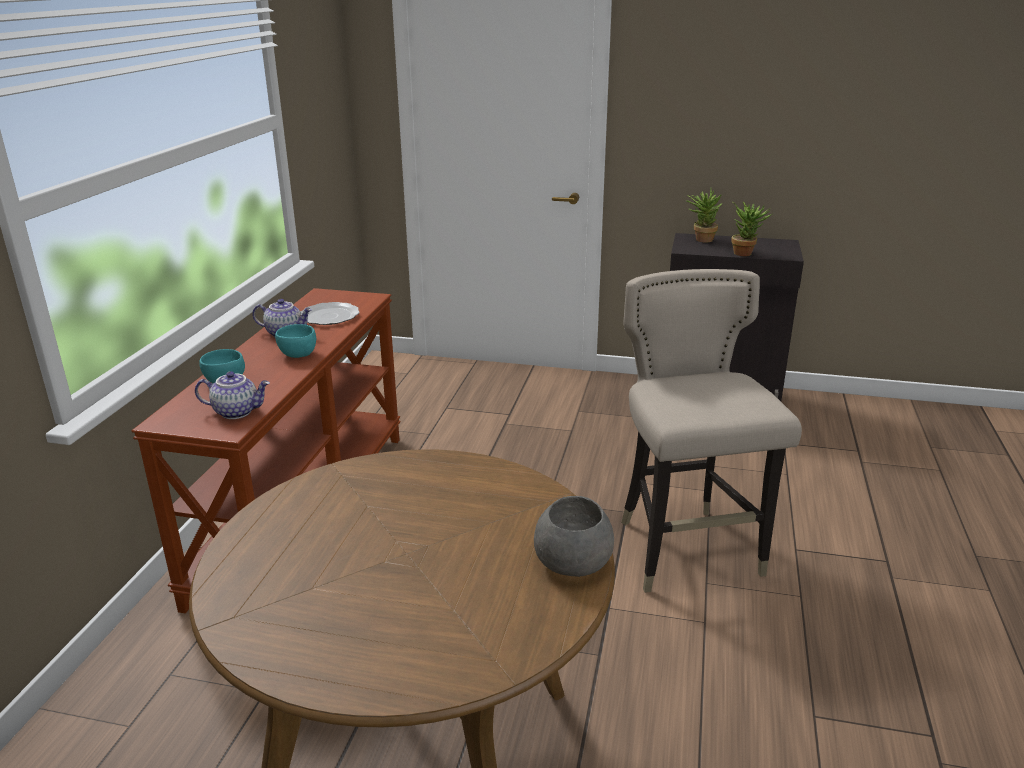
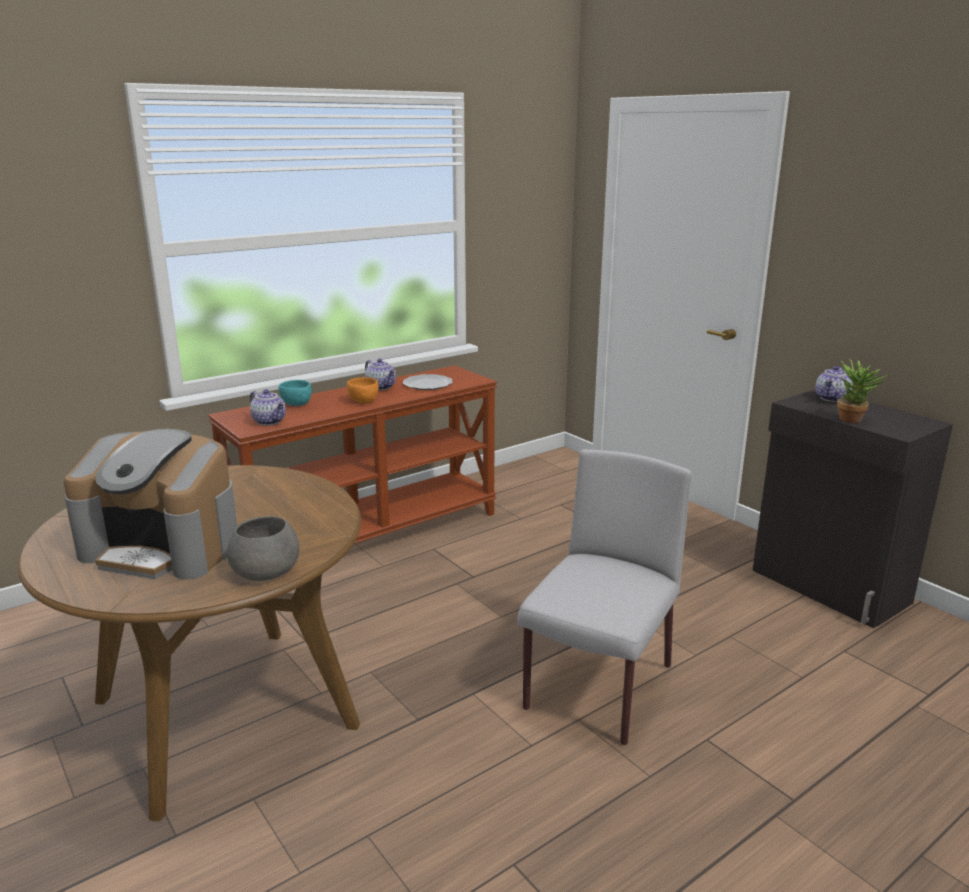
camera: 40 degrees right, 5 degrees down
turquoise bowl [275,324,316,358] -> orange bowl [347,377,379,403]
beige stool [621,269,802,593] -> grey chair [517,449,692,745]
potted plant [686,188,722,243] -> teapot [815,366,853,402]
none -> coffee machine [64,429,237,580]

